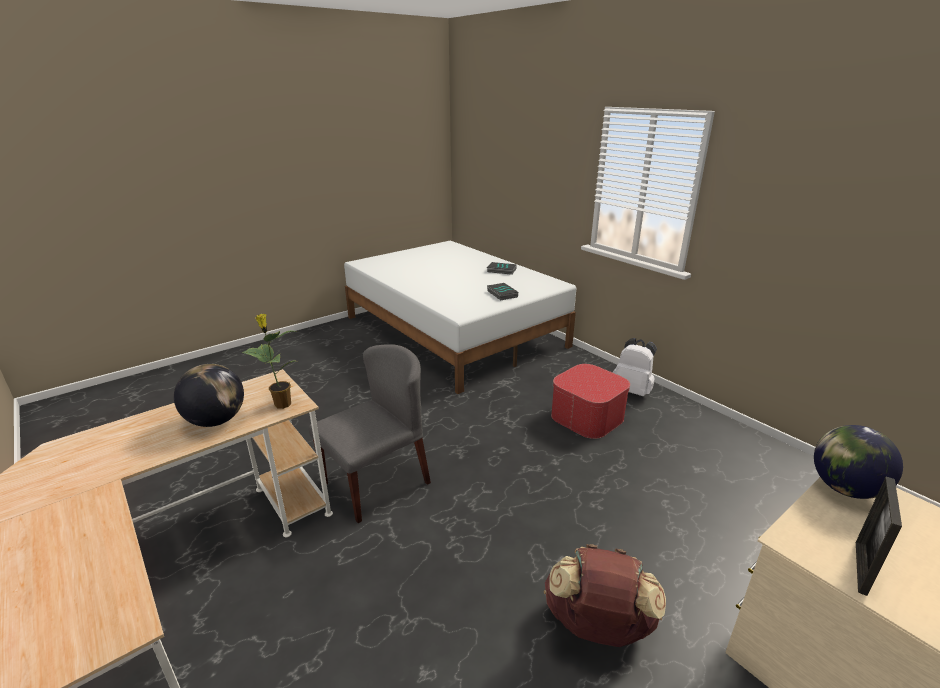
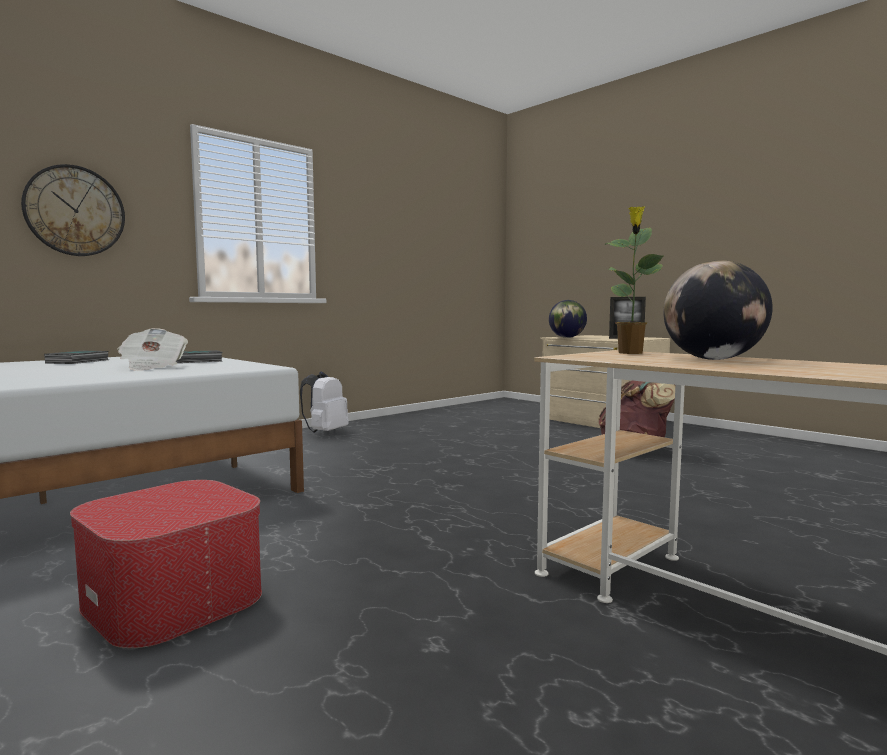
camera: 95 degrees left, 20 degrees down
grey chair [309,344,431,523] -> none
ottoman [551,364,630,439] -> ottoman moved to [70,480,262,648]
none -> wall clock [21,164,125,256]
none -> newspaper [117,328,188,371]

